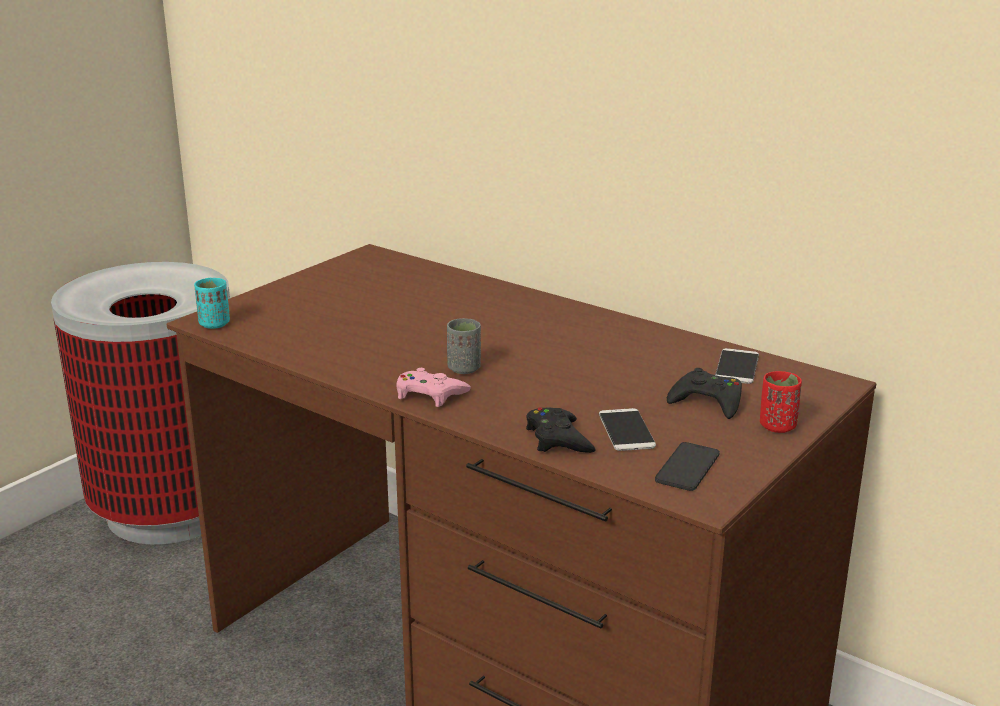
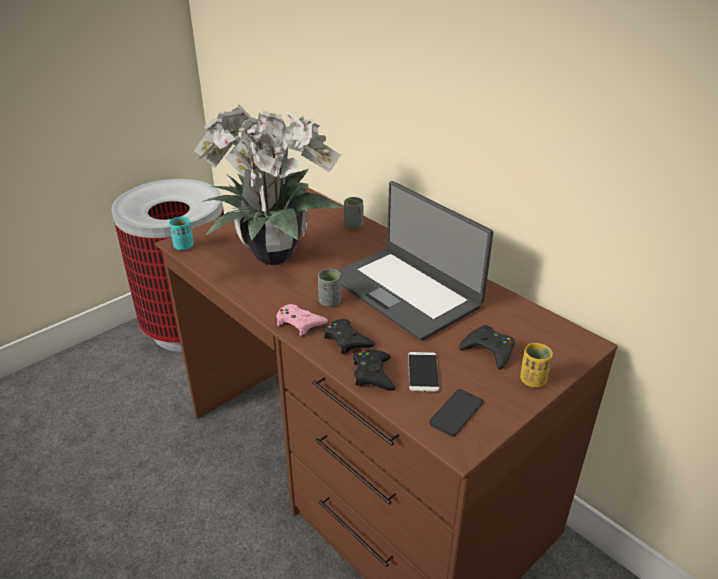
camera: 10 degrees right, 10 degrees up
phone [715,348,759,384] -> none
red cup [760,371,802,433] -> yellow cup [520,343,553,387]
none -> potted plant [194,104,343,265]
none -> black game controller [324,319,375,354]
none -> laptop [338,181,493,341]
none -> grey cup [344,197,364,229]

